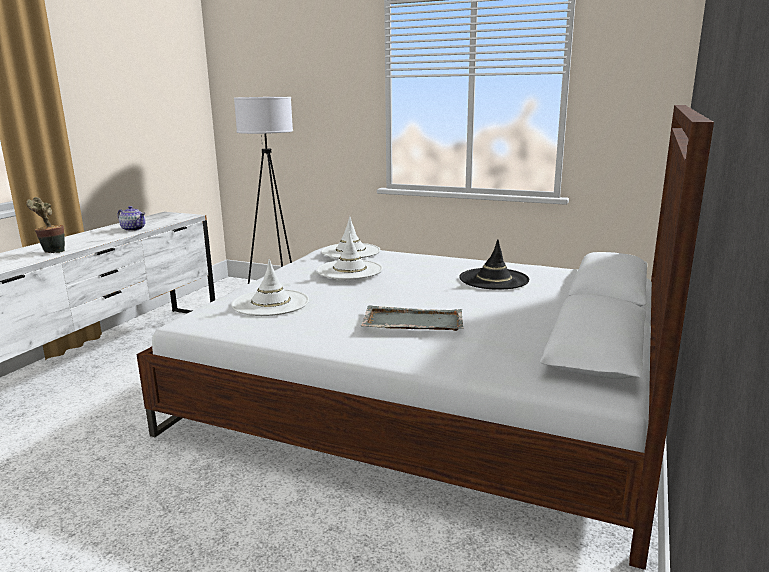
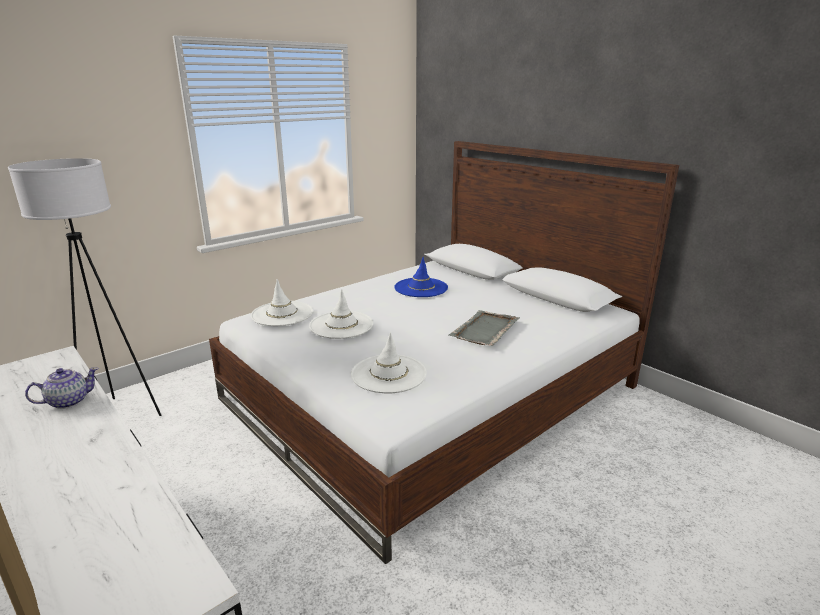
camera: 65 degrees left, 5 degrees up
potted plant [26,197,65,253] -> none
black hat [459,239,529,290] -> blue hat [394,257,448,297]

